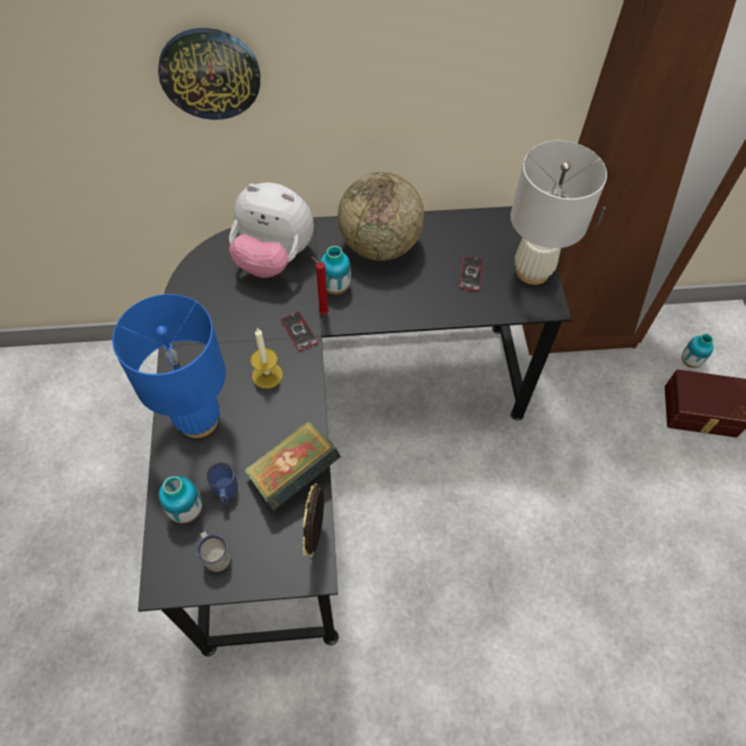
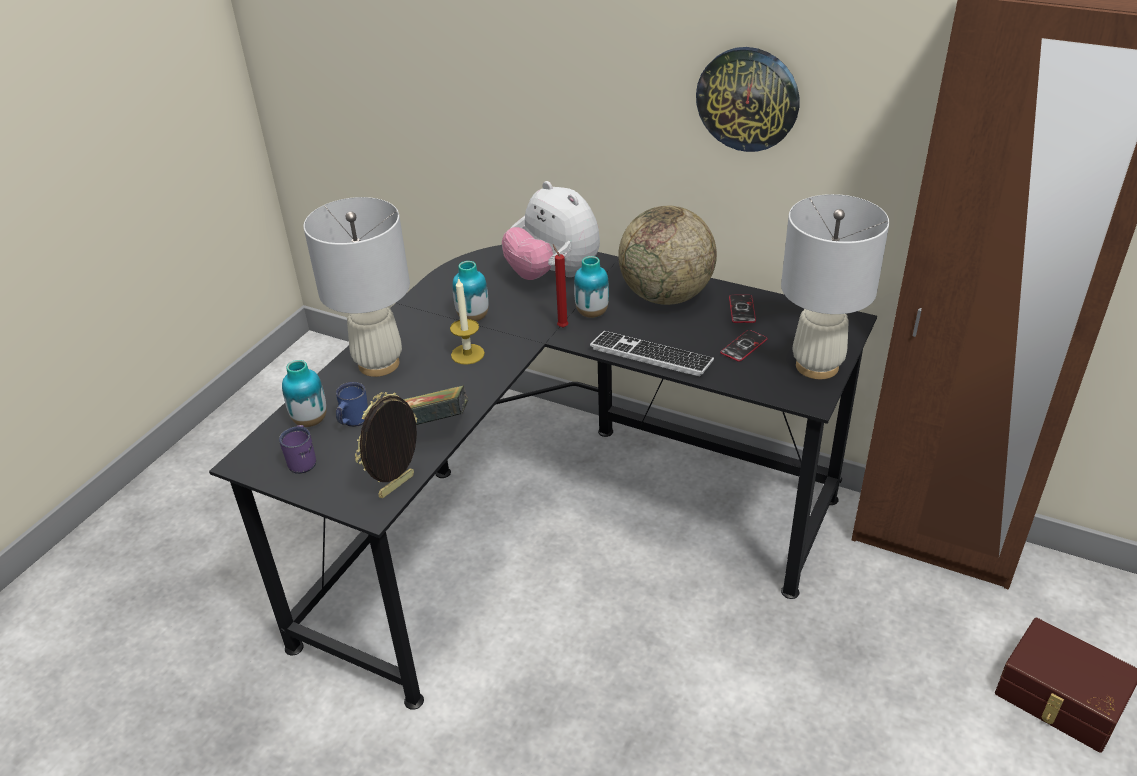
camera: 35 degrees right, 20 degrees down
blue table lamp [112,294,226,438] -> white table lamp [303,197,410,377]
wall clock [158,28,260,120] -> wall clock moved to [696,47,799,152]
white mug [197,530,231,572] -> purple mug [279,425,316,474]
phone [281,312,318,351] -> phone moved to [729,295,756,323]
vase [682,334,714,368] -> vase moved to [452,261,489,322]
none -> keyboard [590,331,714,377]

